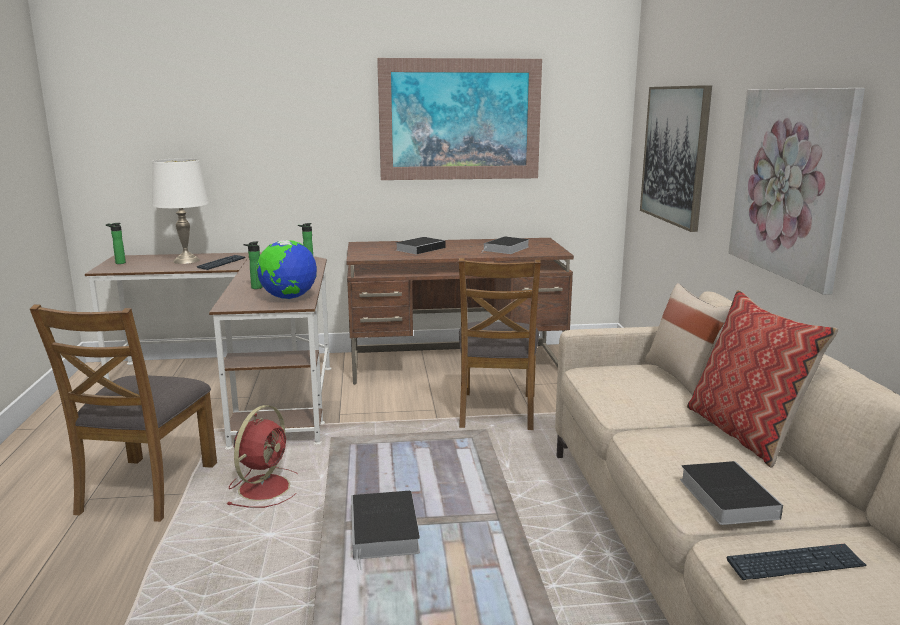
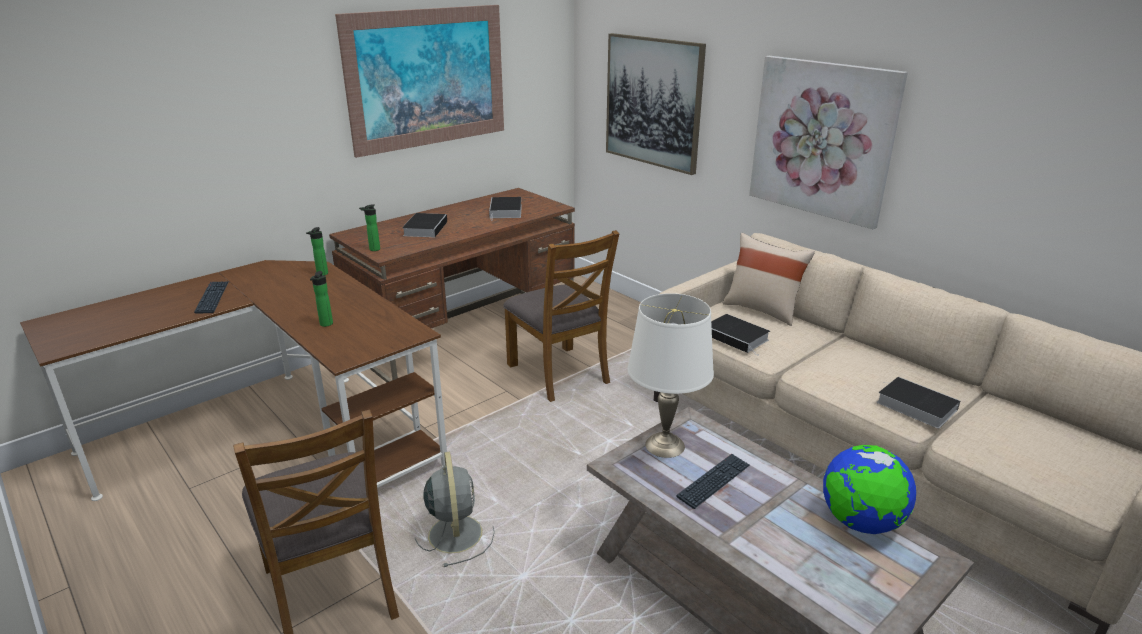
camera: 35 degrees left, 10 degrees up
bottle [106,223,126,264] -> bottle moved to [359,205,380,251]
white table lamp [152,158,209,264] -> white table lamp moved to [627,293,714,458]
red fan [226,405,298,508] -> grey fan [415,452,495,567]
globe [257,240,317,299] -> globe moved to [823,445,916,534]
book [351,491,420,570] -> book moved to [711,314,770,356]
pillow [687,290,838,468] -> none
keyboard [727,543,867,580] -> keyboard moved to [676,454,750,509]

